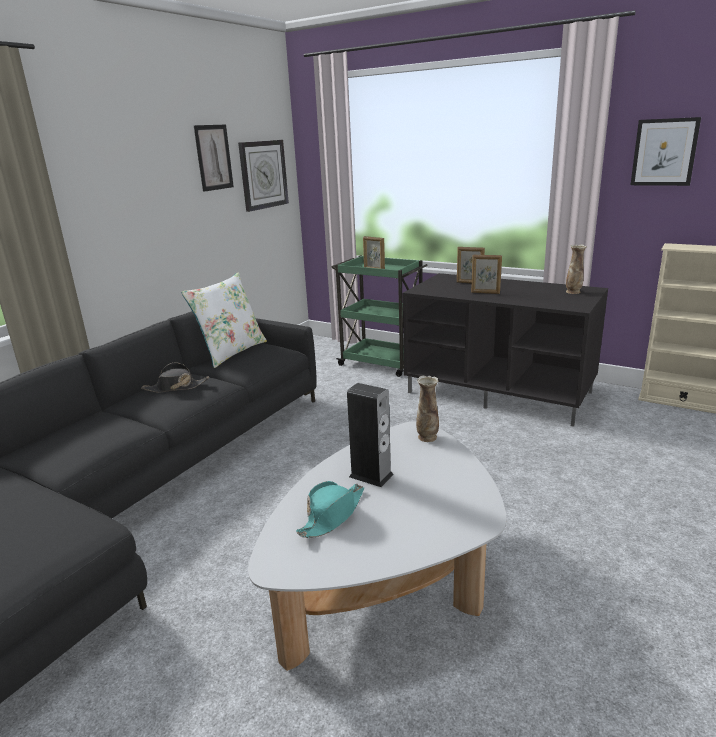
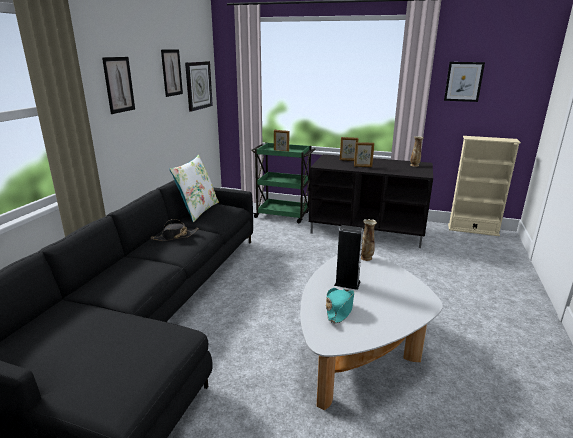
camera: 15 degrees left, 0 degrees up
none -> picture [102,57,135,114]

